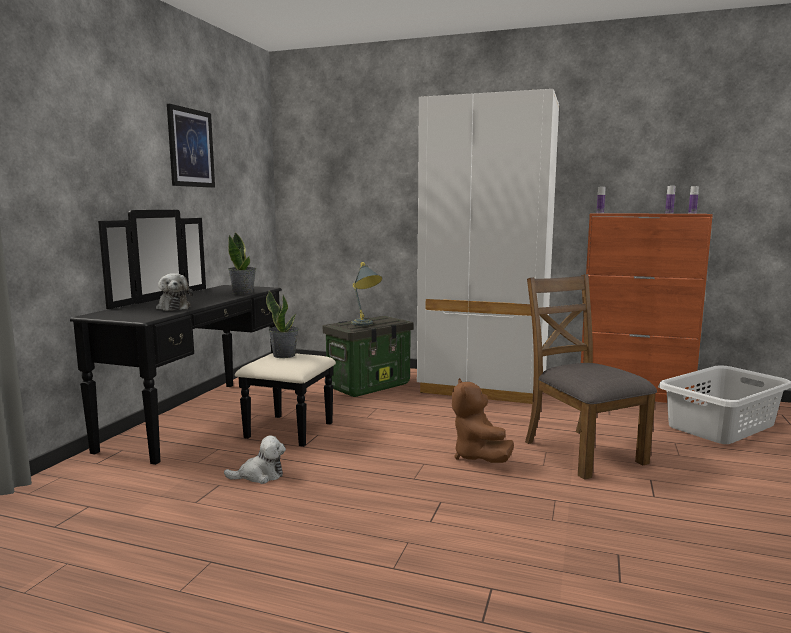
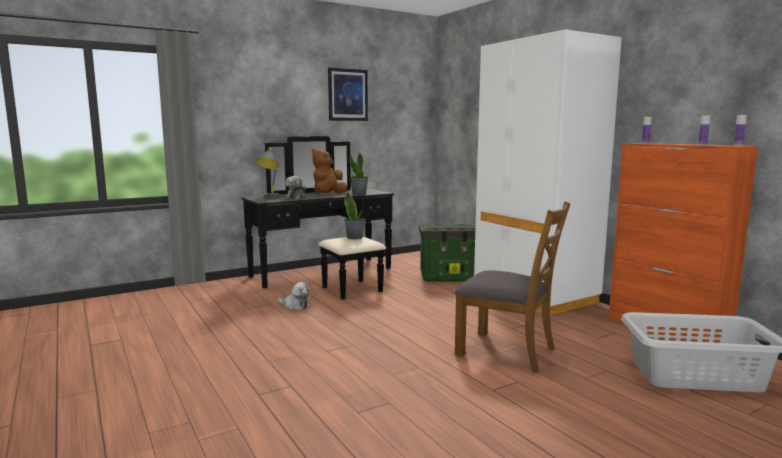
camera: 40 degrees right, 0 degrees up
grey table lamp [352,262,382,326] -> grey table lamp moved to [256,147,281,198]
brown plush toy [452,378,514,463] -> brown plush toy moved to [312,149,347,194]
brown chair [525,274,657,480] -> brown chair turned 105 degrees clockwise [455,201,570,373]

